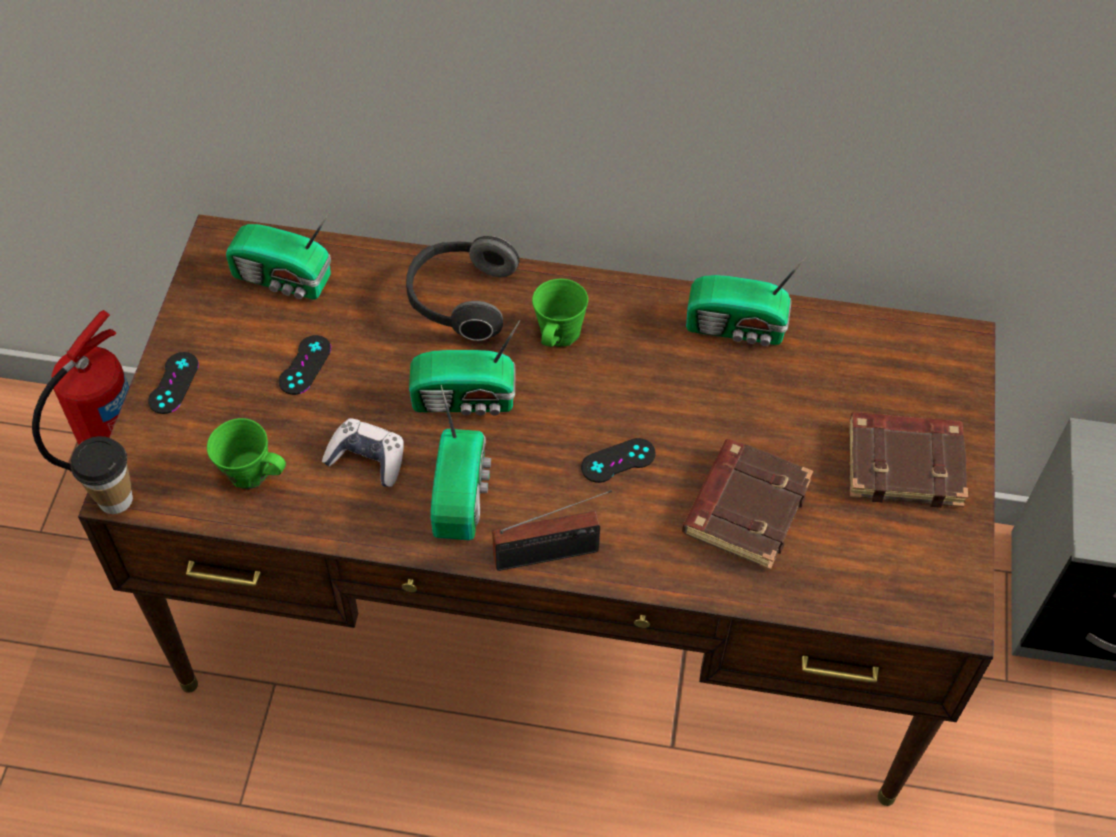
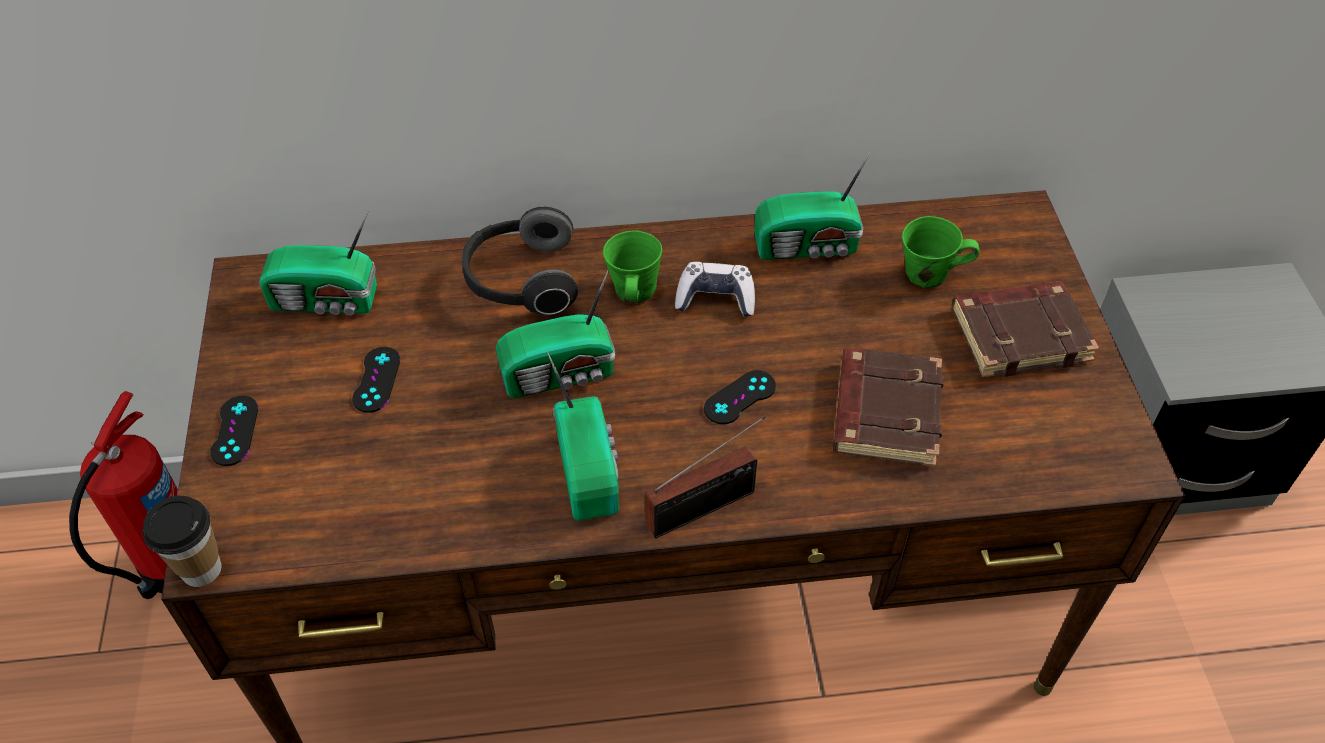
camera: 15 degrees left, 5 degrees down
green mug [207,418,286,490] -> green mug moved to [902,216,980,288]
game controller [322,418,404,487] -> game controller moved to [675,262,755,318]

